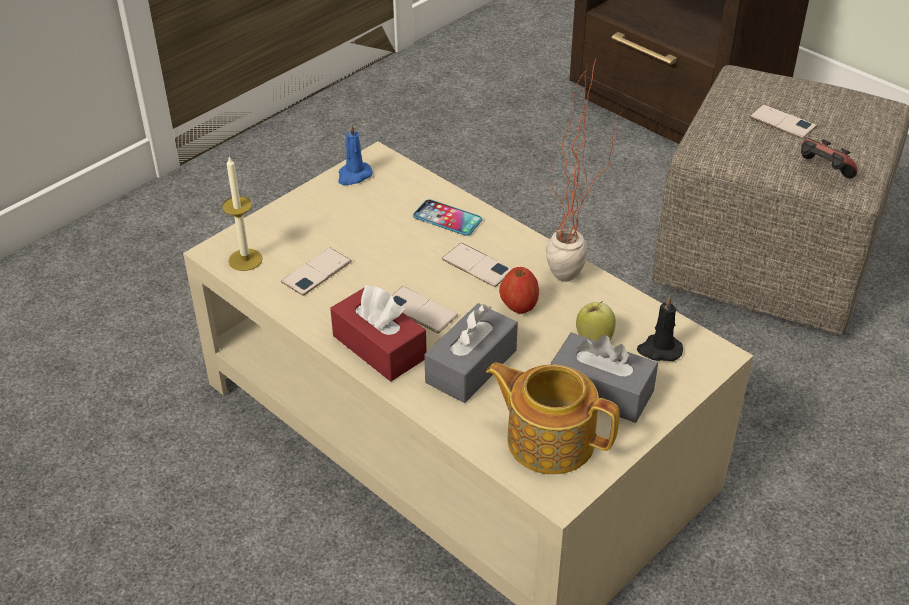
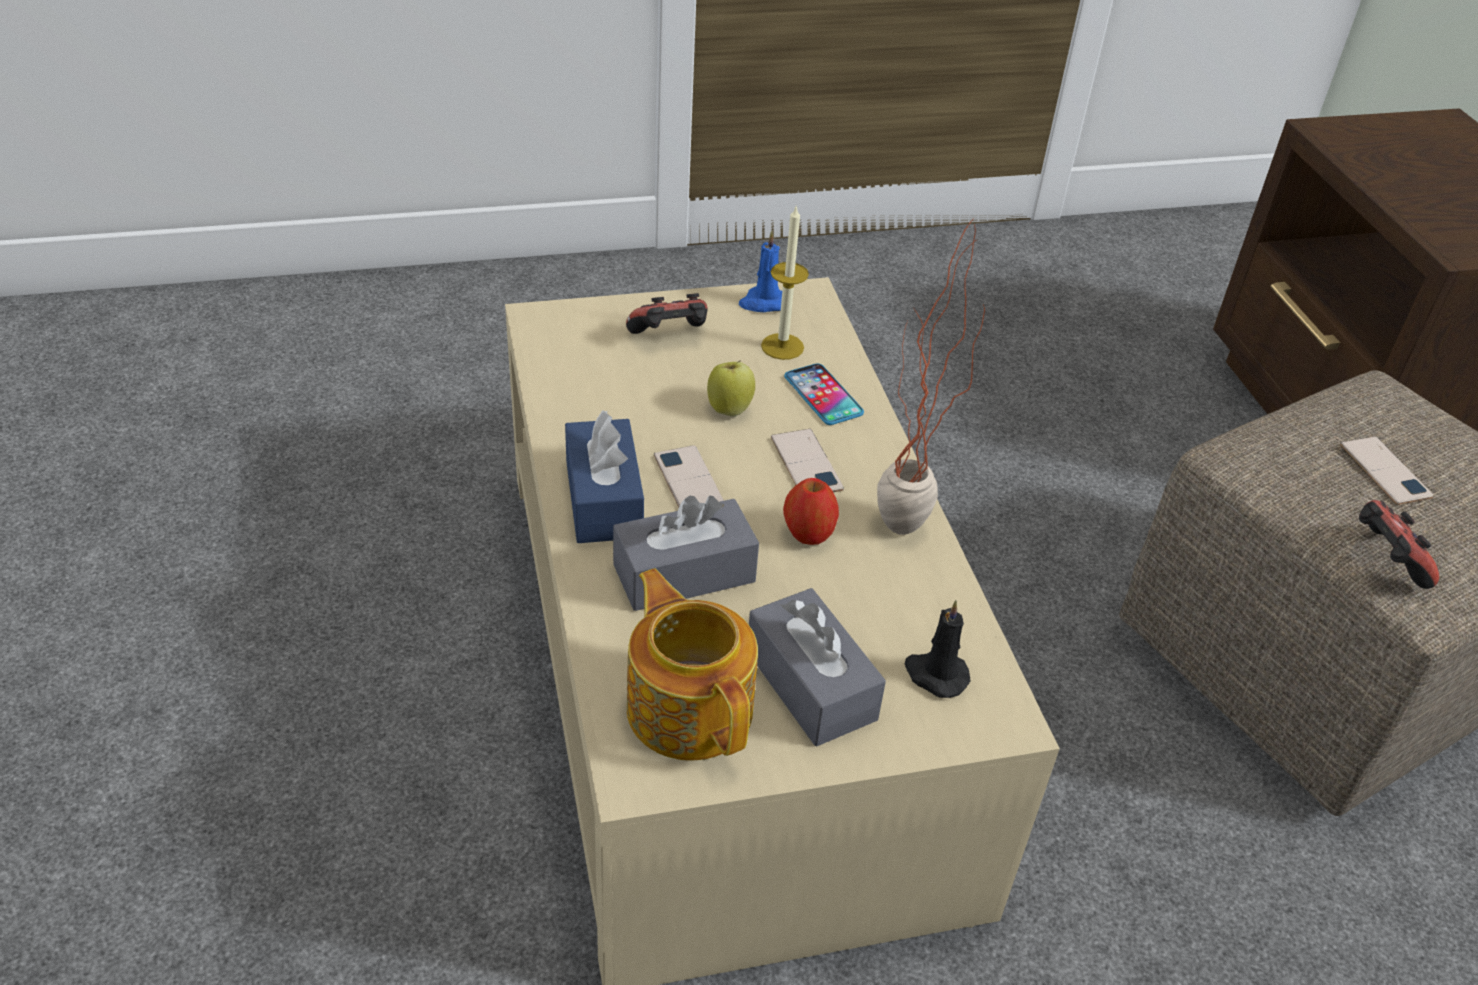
camera: 30 degrees right, 0 degrees up
candle [222,156,263,271] -> candle moved to [761,207,809,360]
phone [281,248,352,296] -> none
red tissue box [330,285,427,381] -> blue tissue box [565,410,644,543]
apple [576,301,616,341] -> apple moved to [707,360,755,417]
none -> game controller [626,293,708,334]

